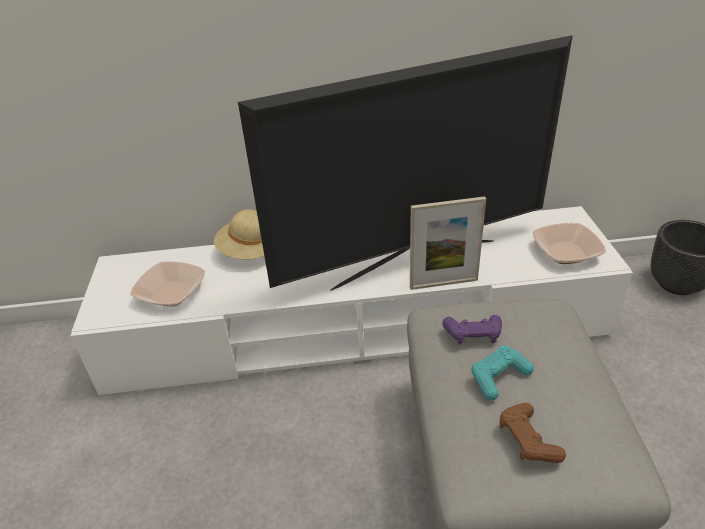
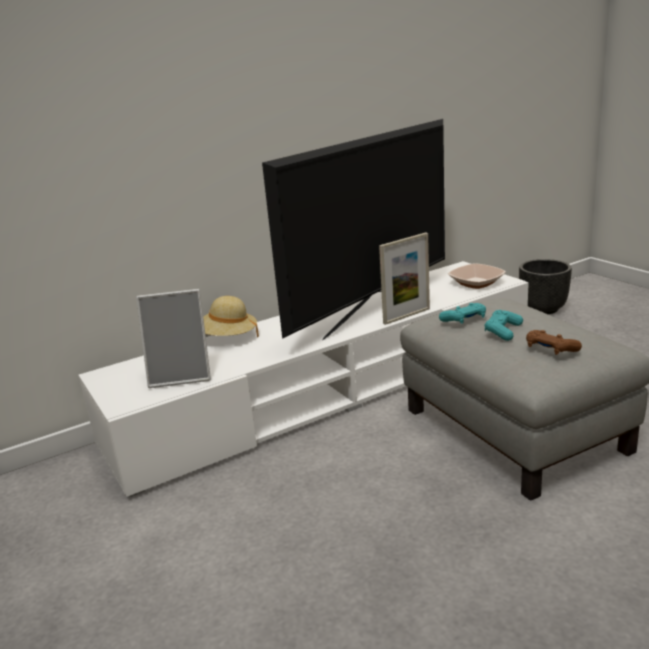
camera: 25 degrees left, 15 degrees down
bowl [130,261,205,306] -> picture frame [136,289,211,388]
purple game controller [442,315,502,345] -> turquoise game controller [439,303,486,324]

